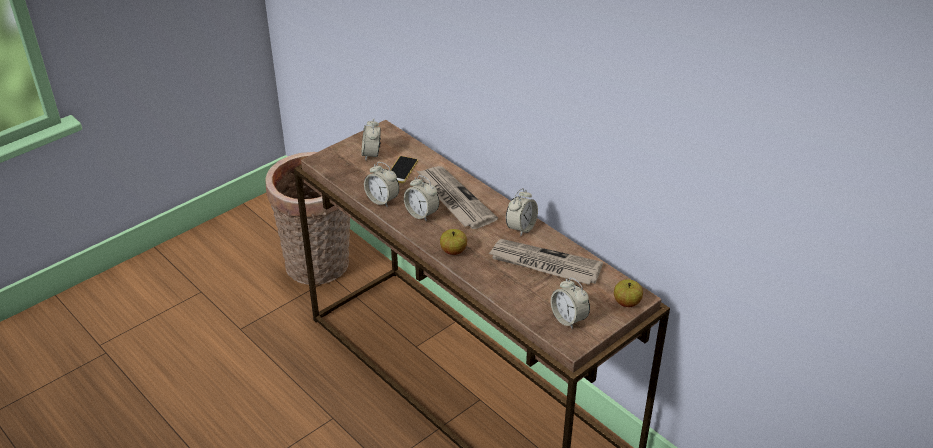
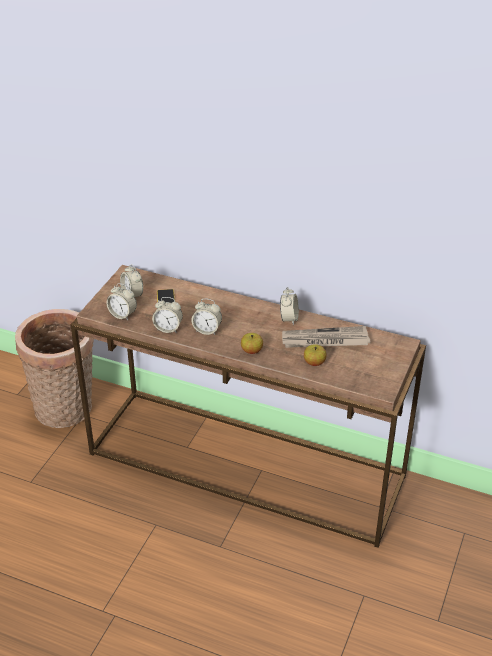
camera: 25 degrees left, 0 degrees up
newspaper [417,166,498,229] -> none
alarm clock [551,277,590,329] -> alarm clock moved to [106,283,137,320]
apple [614,279,643,307] -> apple moved to [304,344,327,366]

